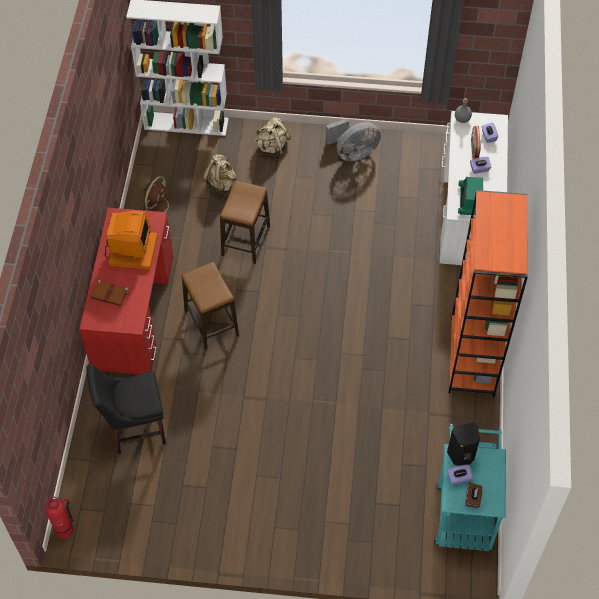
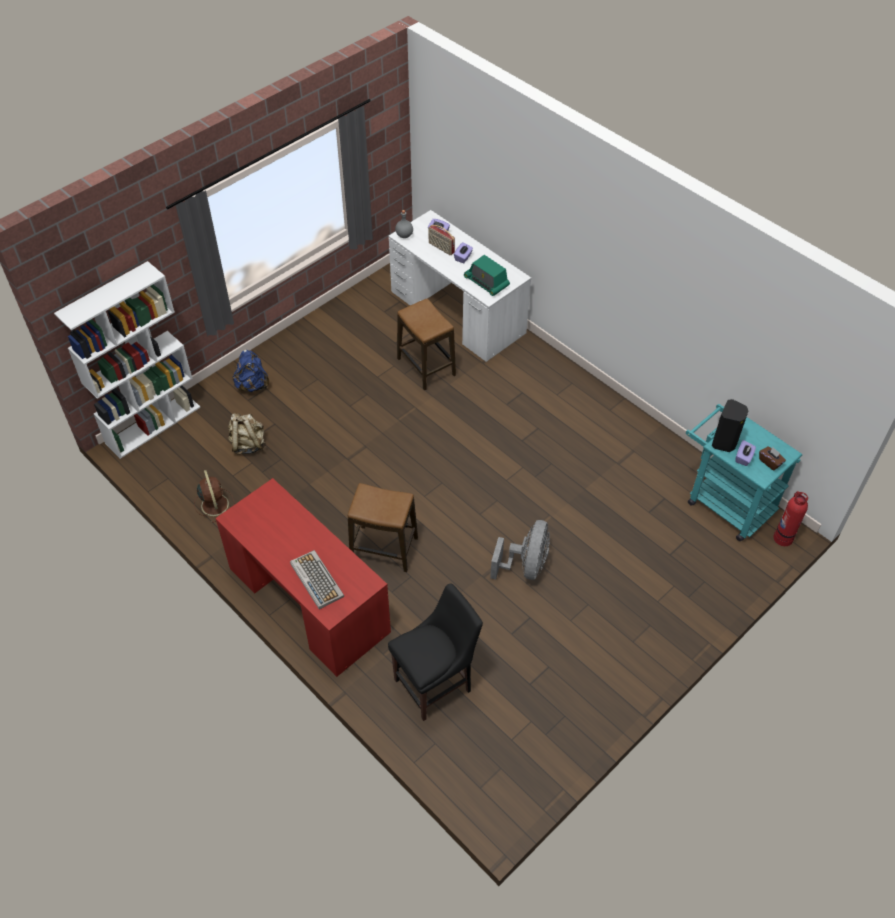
camera: 50 degrees left, 5 degrees down
fire extinguisher [46,497,74,539] -> fire extinguisher moved to [773,491,808,546]
black chair [86,364,166,454] -> black chair turned 150 degrees counterclockwise [388,583,483,721]
brown book [91,280,129,306] -> keyboard [290,550,344,610]
monitor [105,211,158,270] -> none
stool [220,181,270,264] -> stool moved to [397,298,456,390]
beige backpack [255,117,291,157] -> blue backpack [233,350,269,392]
grey fan [326,118,381,161] -> grey fan moved to [490,520,550,580]
orange bookcase [449,190,528,397] -> none

